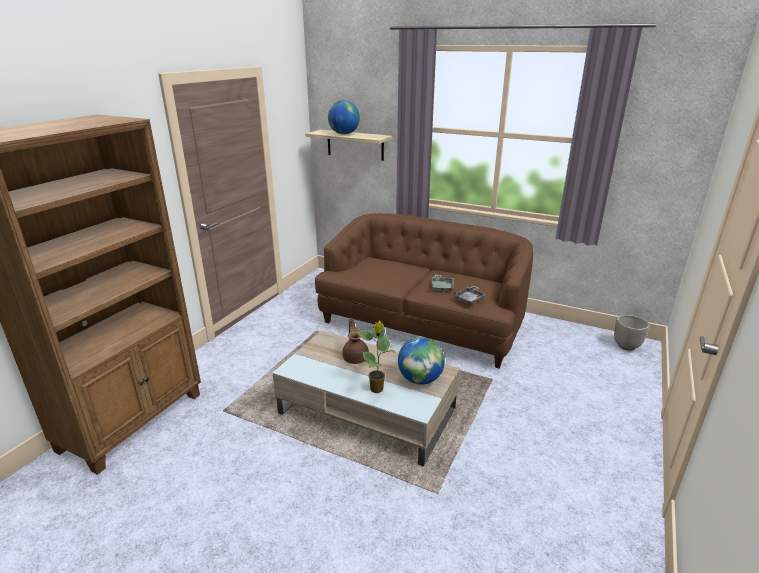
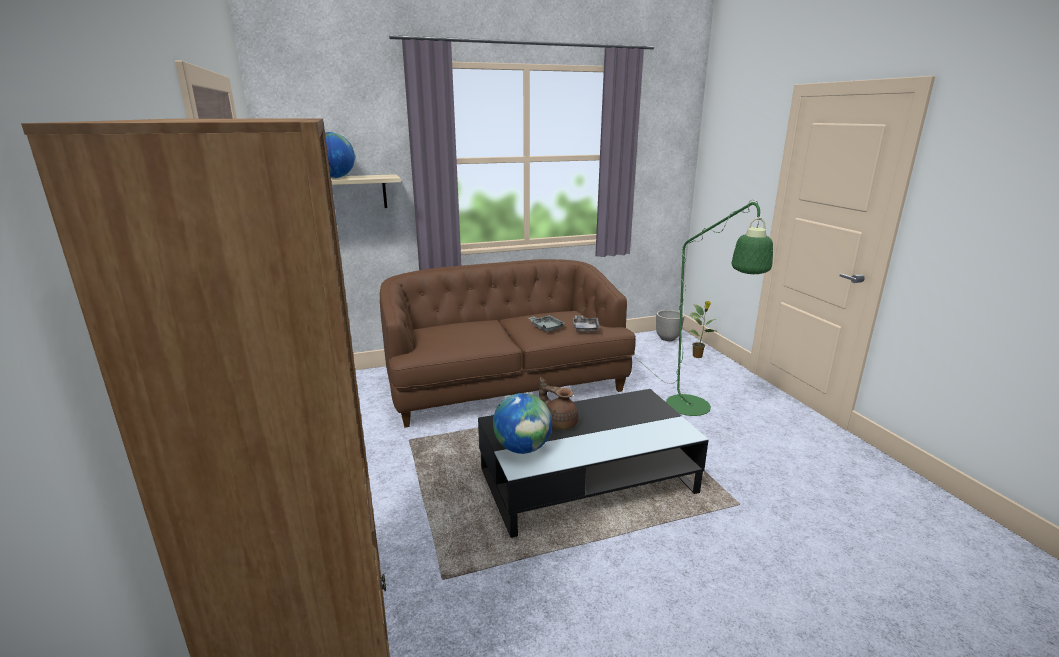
camera: 45 degrees left, 5 degrees down
beige coffee table [273,330,460,467] -> black coffee table [478,389,709,538]
potted plant [357,320,396,393] -> potted plant moved to [689,301,717,358]
globe [398,337,445,385] -> globe moved to [493,393,552,454]
none -> green floor lamp [635,199,773,416]

